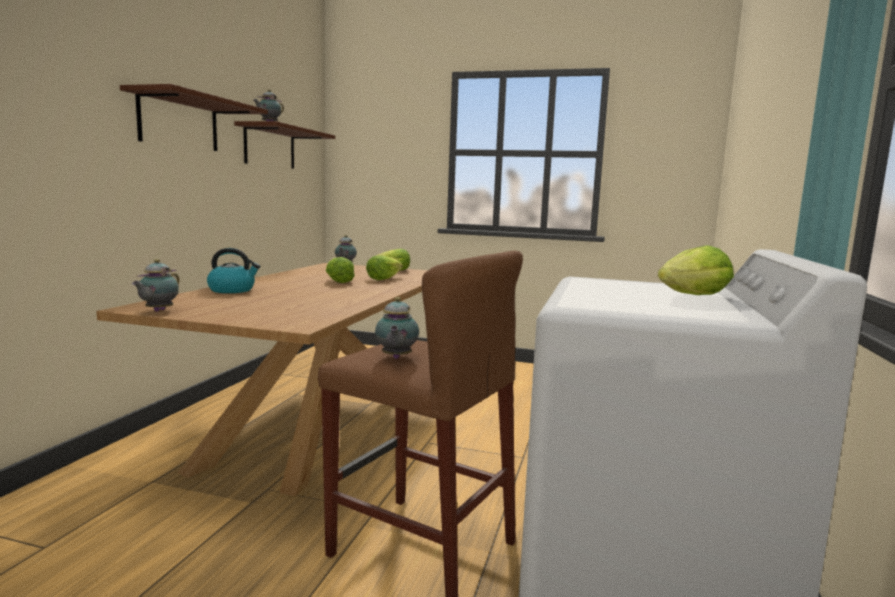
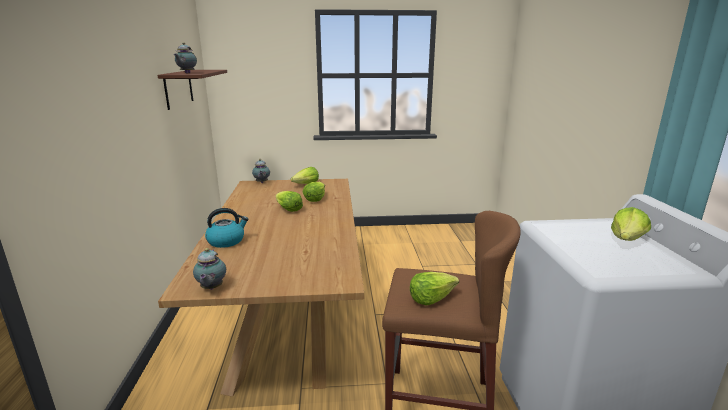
camera: 20 degrees left, 10 degrees up
brown shelf [120,84,268,151] -> none
teapot [375,297,419,359] -> lettuce [410,272,459,305]

